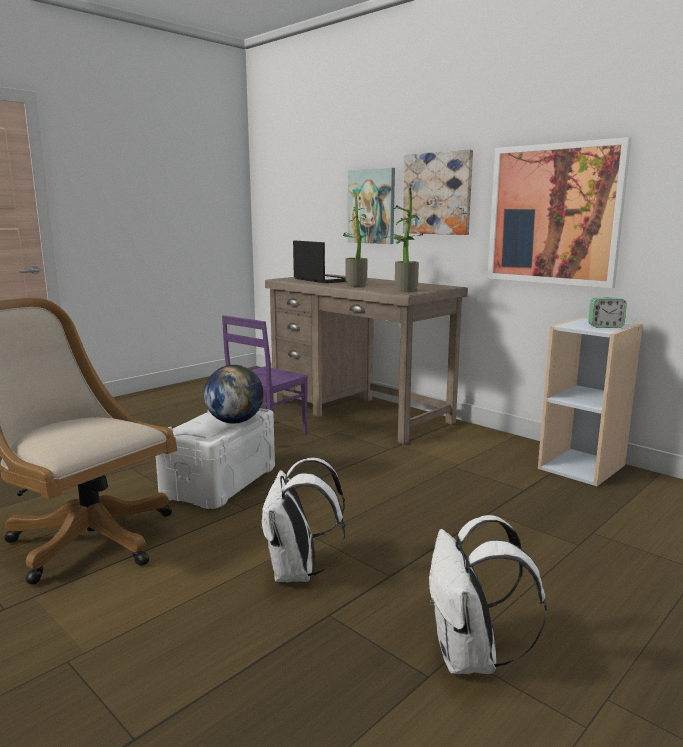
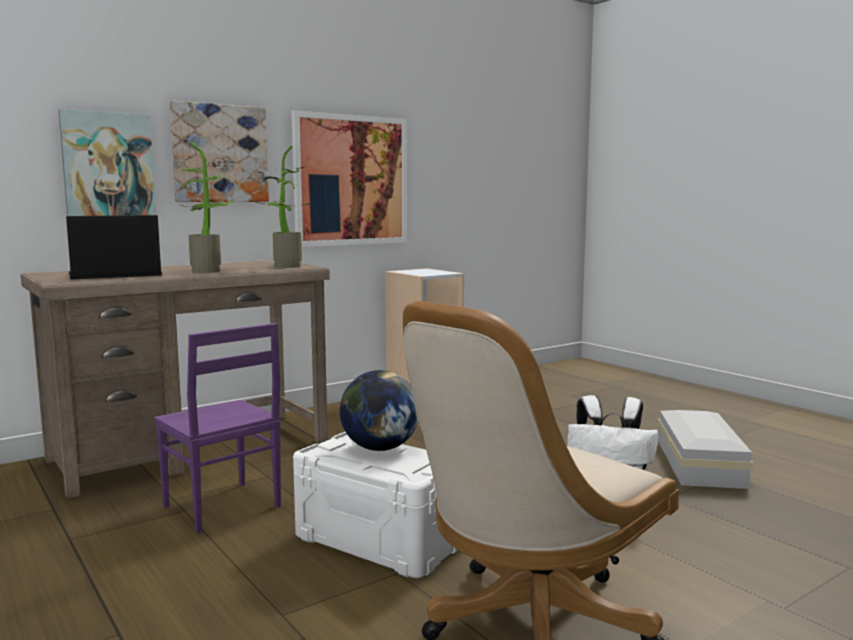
camera: 80 degrees left, 5 degrees down
white backpack [429,515,547,674] -> white storage box [658,410,753,489]
alarm clock [588,297,627,328] -> none

